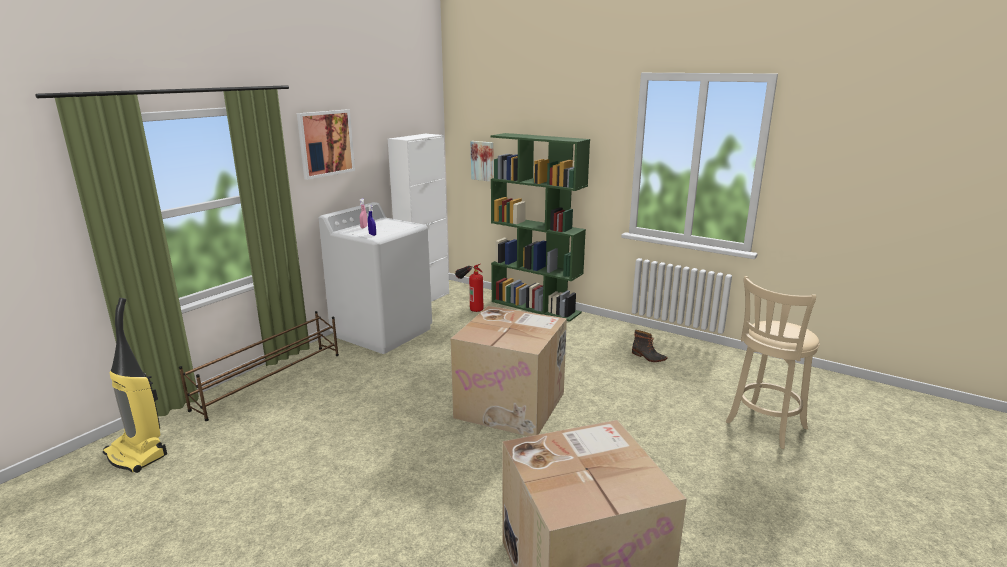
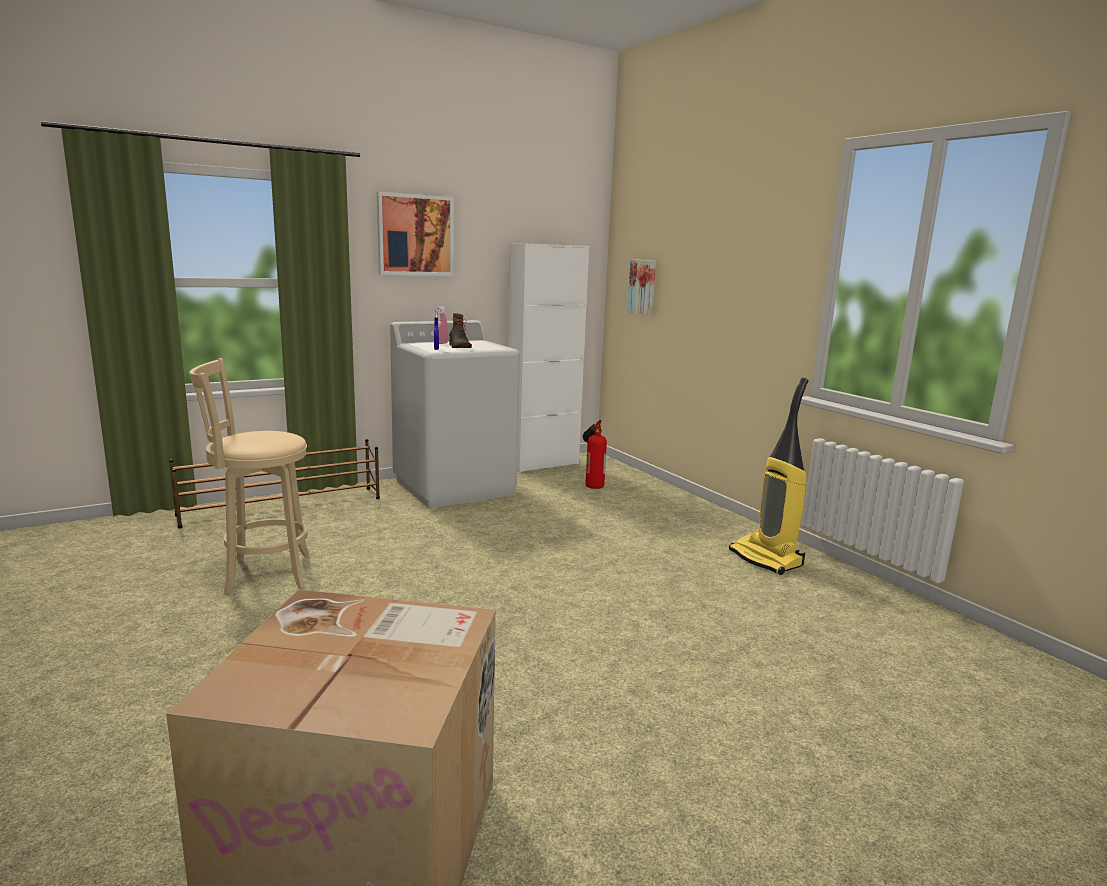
camera: 25 degrees right, 5 degrees down
vacuum cleaner [103,298,167,473] -> vacuum cleaner moved to [729,378,809,575]
cardboard box [451,306,567,436] -> none
green bookcase [490,133,590,322] -> none
boot [632,330,667,362] -> boot moved to [449,313,472,348]
beige stool [726,276,819,449] -> beige stool moved to [189,358,309,595]

